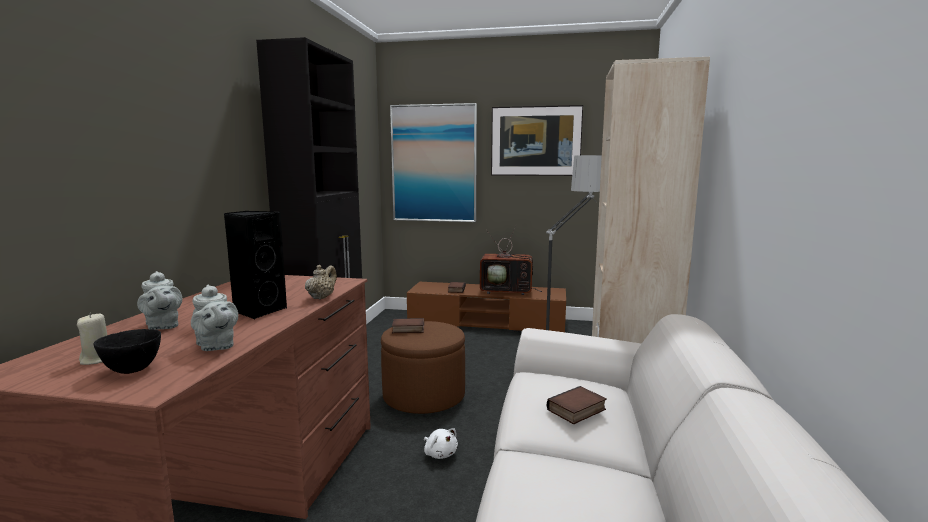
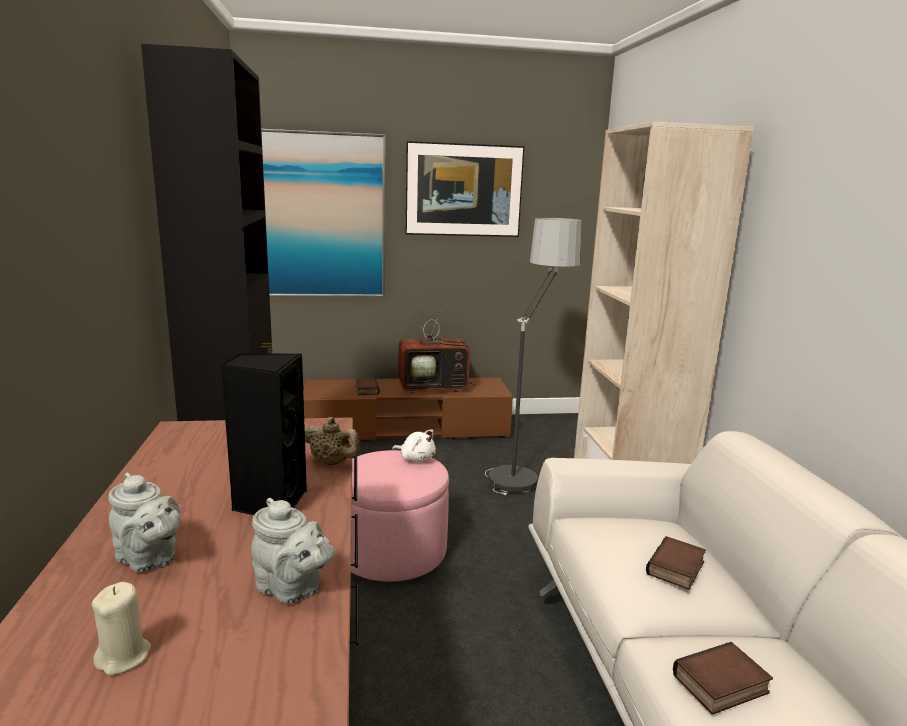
camera: 20 degrees left, 5 degrees up
black bowl [93,329,161,374] -> none
beige teapot [305,265,337,300] -> beige teapot turned 120 degrees clockwise [305,417,360,465]
brown ottoman [381,321,465,414] -> pink ottoman [351,450,449,582]
book [392,318,424,333] -> book moved to [673,642,773,715]
white plush toy [424,428,458,459] -> white plush toy moved to [392,430,436,462]

